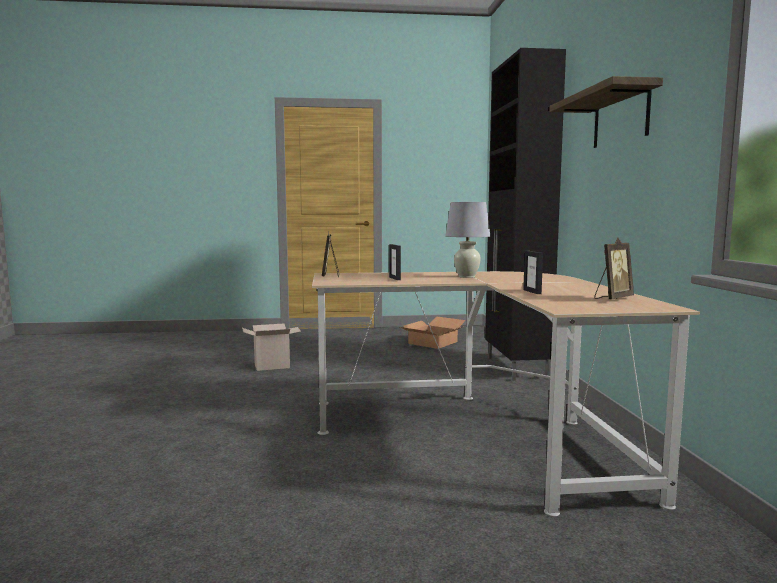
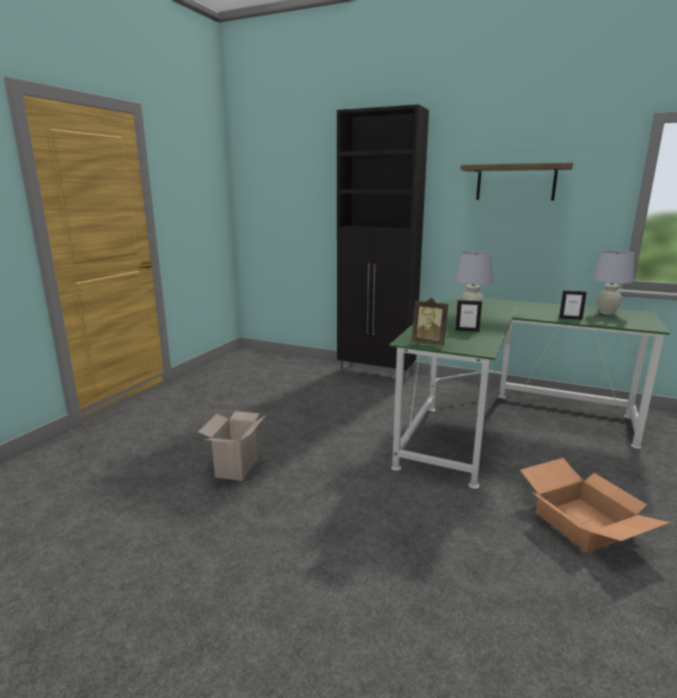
camera: 60 degrees left, 10 degrees up
beige desk [312,271,700,517] -> green desk [390,298,670,489]
cardboard box [400,317,466,349] -> cardboard box moved to [520,458,670,553]
picture frame [594,237,634,299] -> white table lamp [592,250,635,315]

